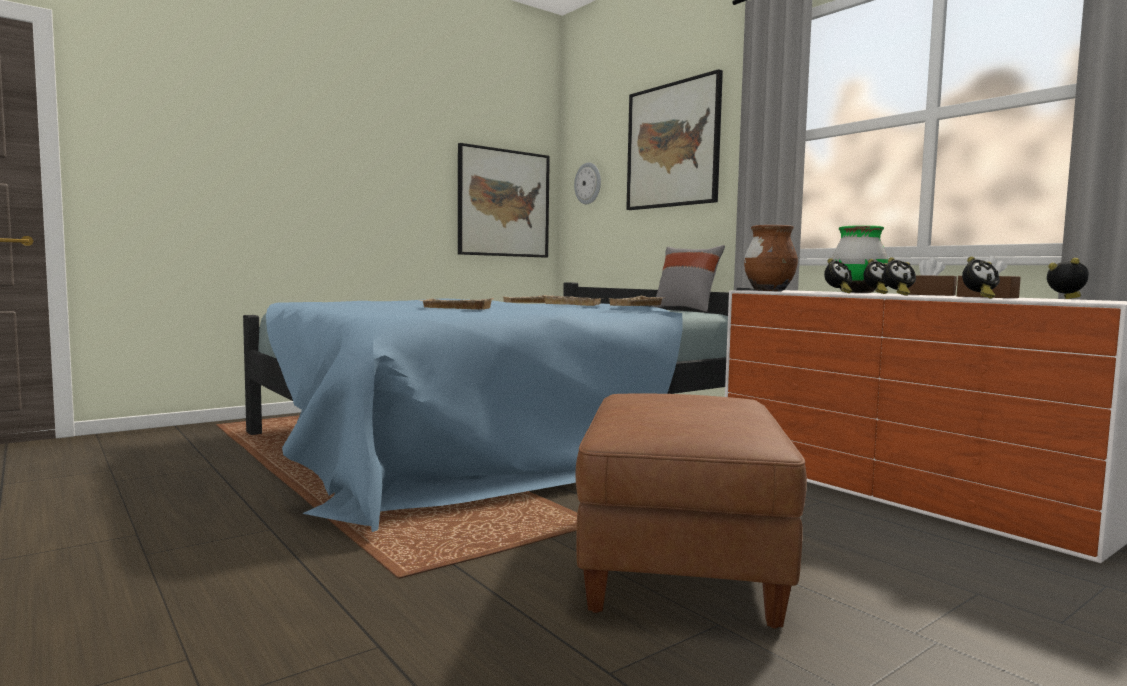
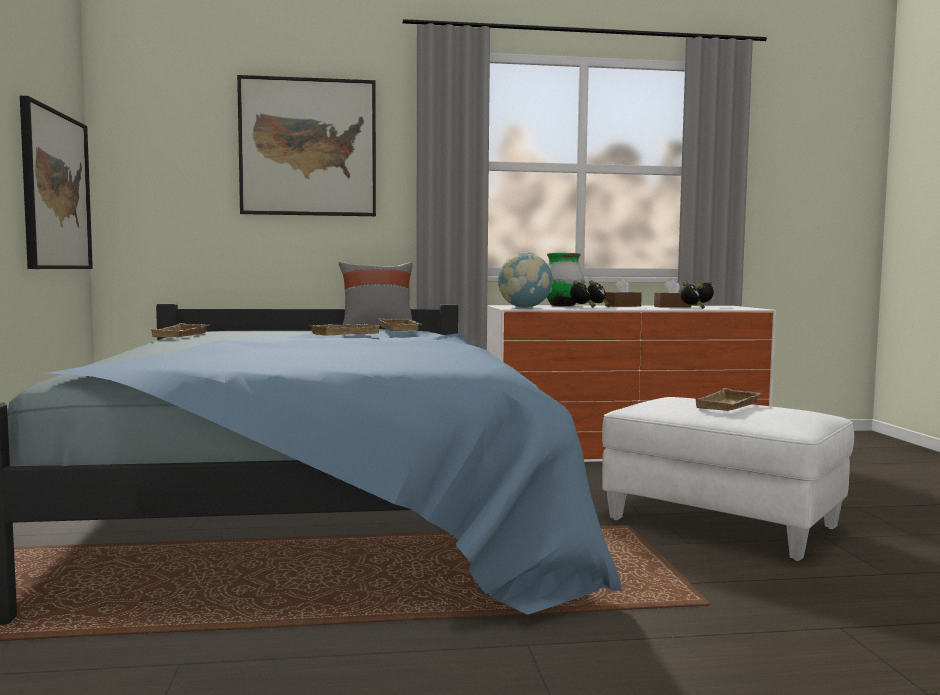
camera: 60 degrees left, 0 degrees up
beige tray [420,298,494,310] -> beige tray moved to [693,388,762,411]
wall clock [574,162,601,204] -> none
brown ottoman [576,394,807,628] -> white ottoman [602,397,854,561]
brown vase [744,225,798,291] -> globe [498,252,553,308]
alarm clock [883,257,916,296] -> none

